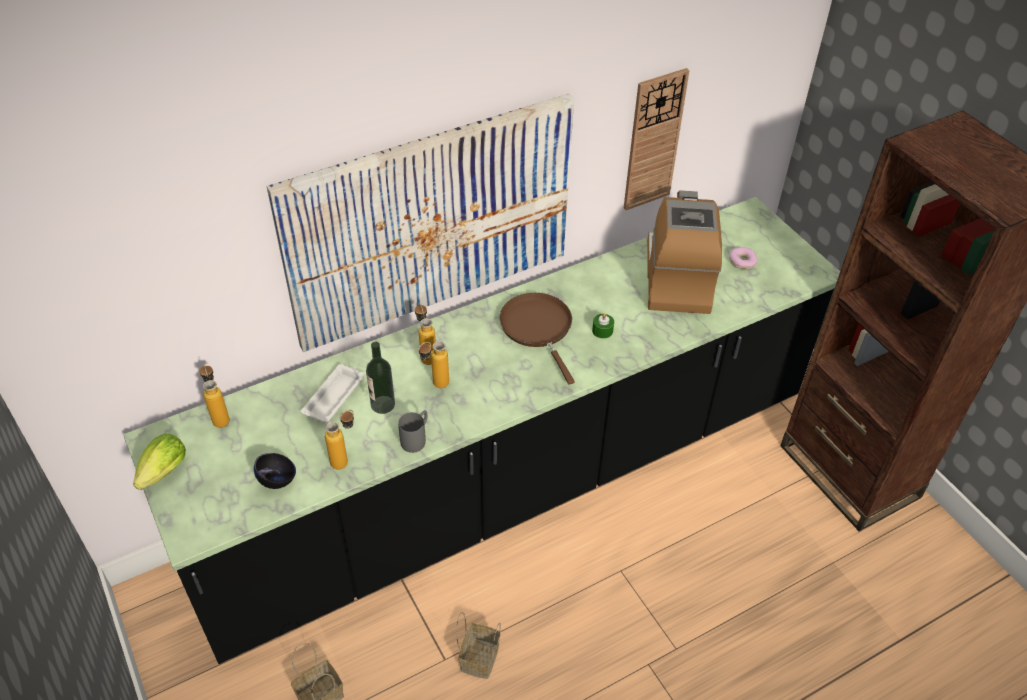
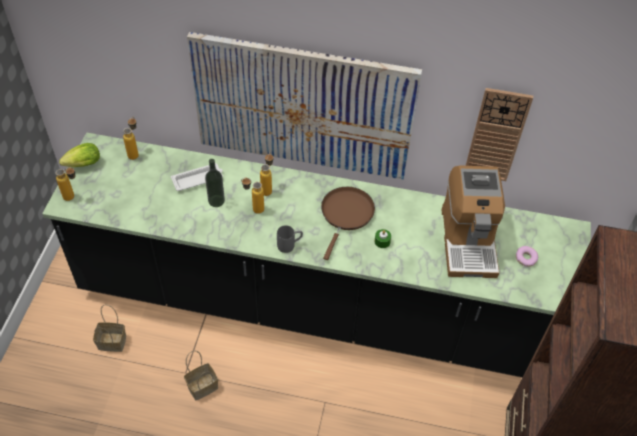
camera: 40 degrees right, 5 degrees up
black bowl [254,453,296,489] -> none
bottle [325,410,354,469] -> bottle moved to [56,167,75,201]
grey mug [398,410,428,453] -> grey mug moved to [277,225,303,253]
coffee machine [647,190,722,314] -> coffee machine turned 135 degrees clockwise [442,165,505,278]

